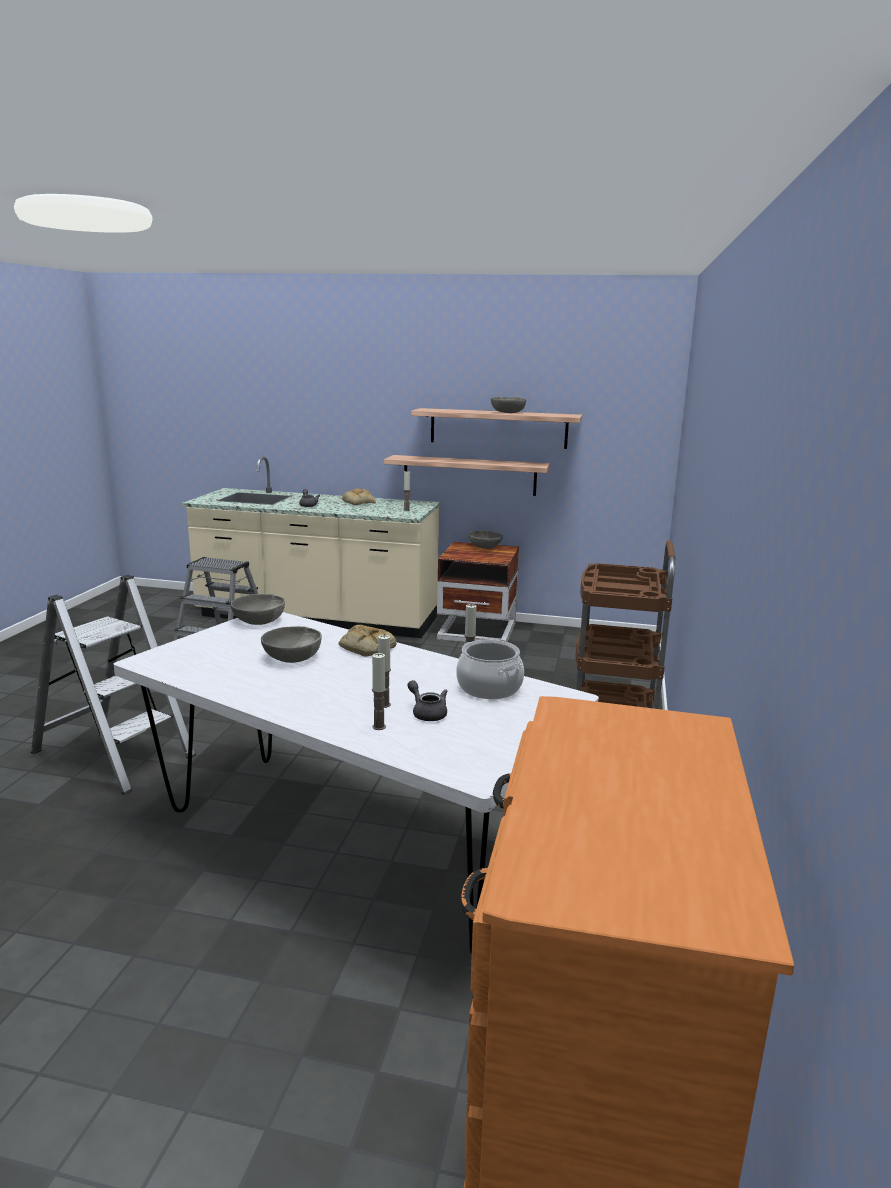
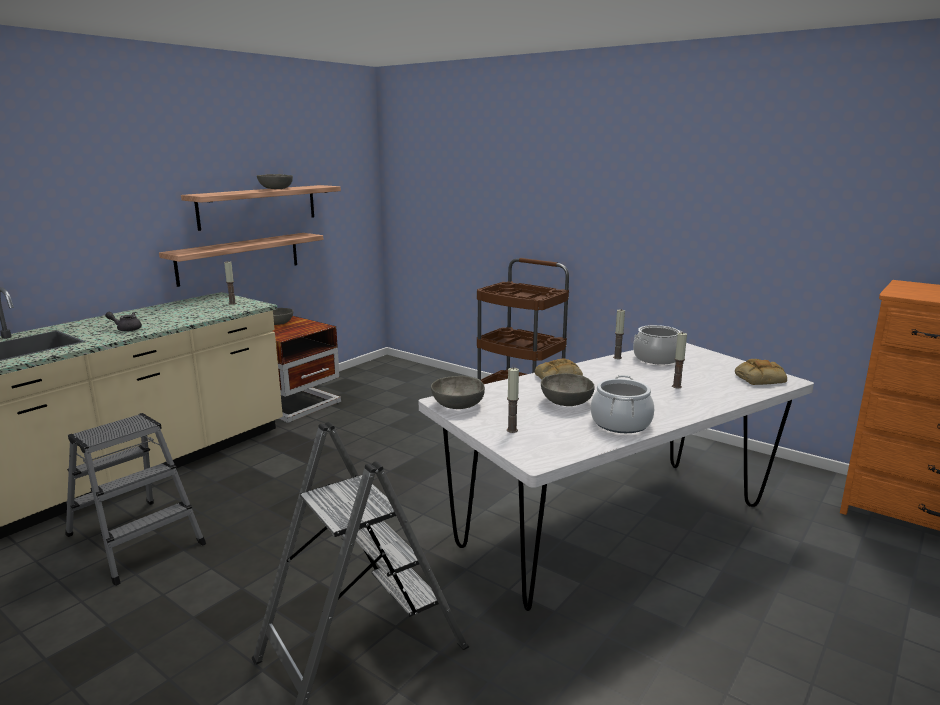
camera: 65 degrees left, 0 degrees up
bread [342,488,376,505] -> bread moved to [735,359,787,385]
candle [372,653,386,730] -> candle moved to [507,367,519,433]
grey teapot [408,680,447,721] -> none
none -> cooking pot [591,375,654,433]

